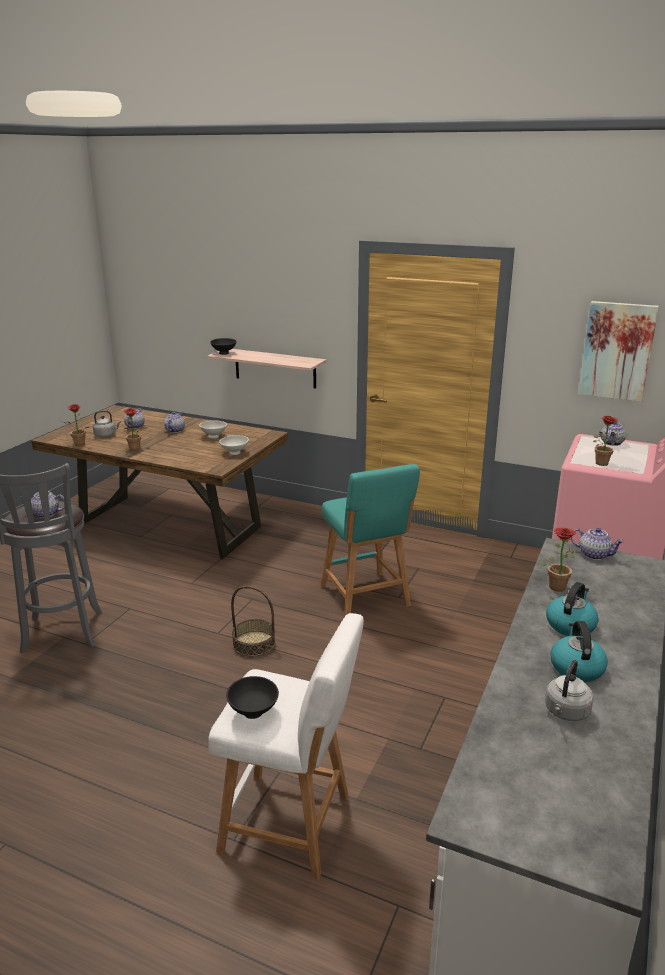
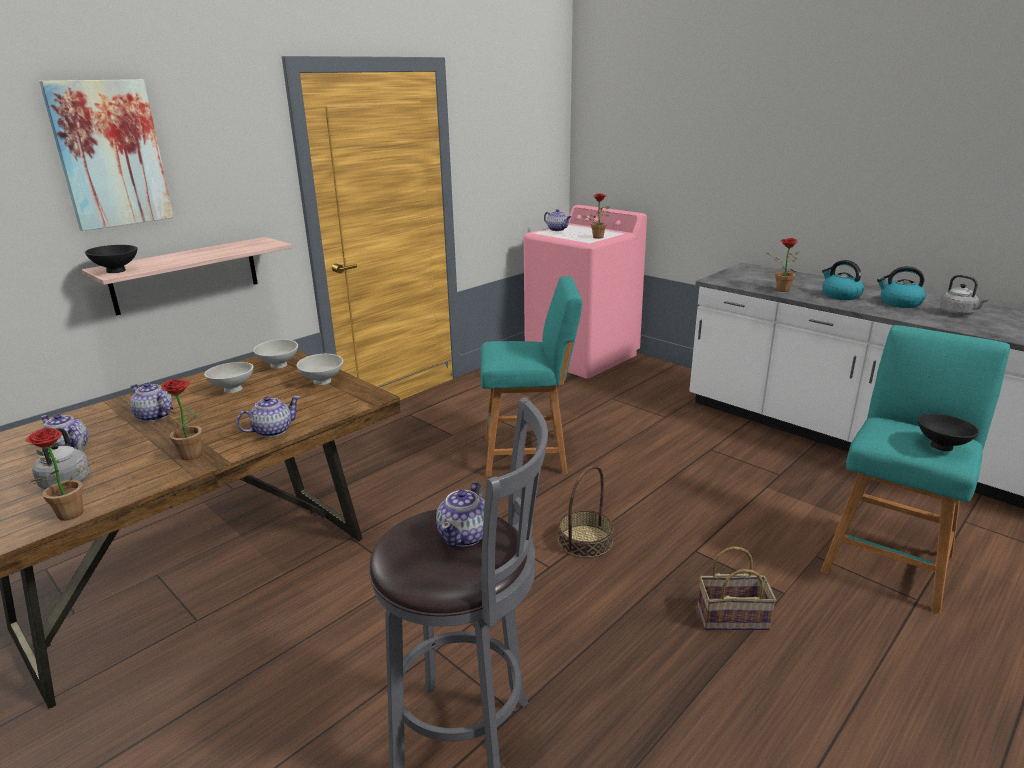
camera: 70 degrees left, 0 degrees up
white stool [208,613,364,880] -> turquoise stool [821,325,1010,614]
teapot [571,528,624,560] -> teapot moved to [236,396,300,437]
picture [578,301,659,402] -> picture moved to [39,79,174,231]
none -> white bowl [253,339,298,369]
none -> basket [697,546,776,630]

